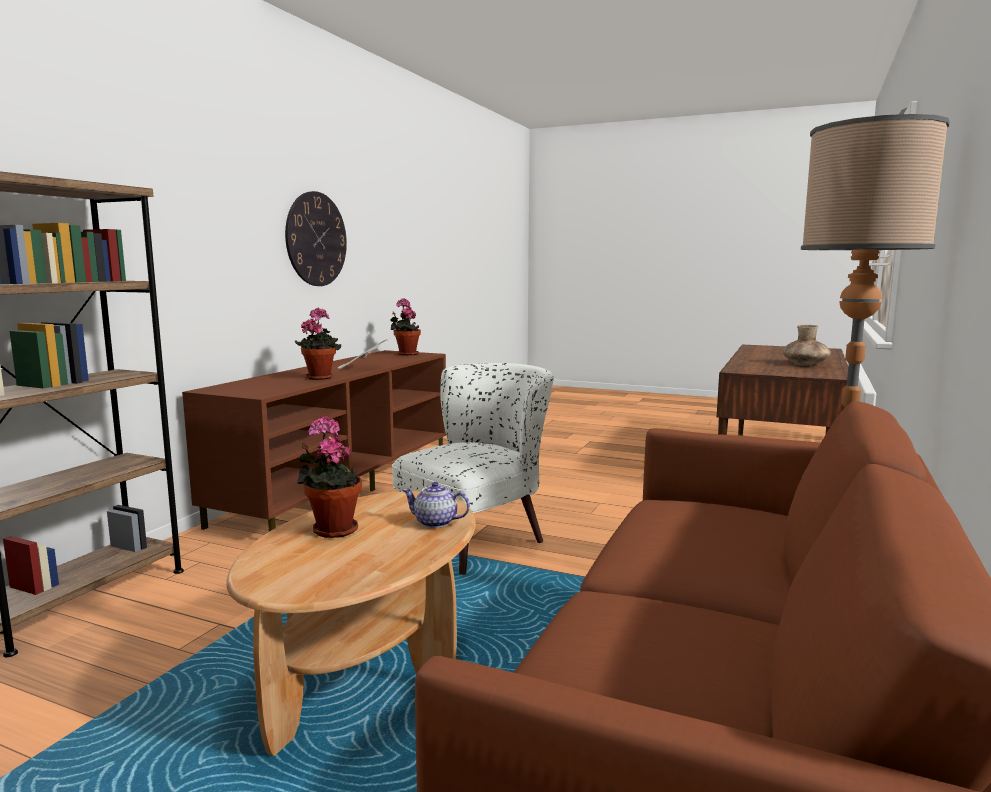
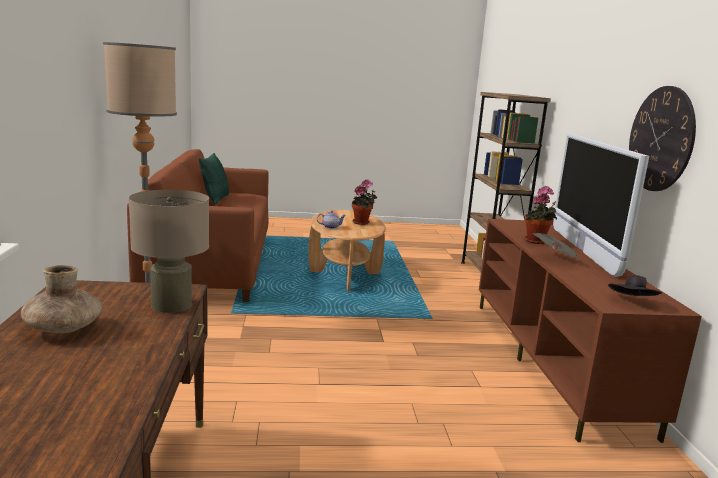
camera: 150 degrees right, 5 degrees up
potted plant [391,298,421,356] -> black hat [608,275,662,296]
white armchair [392,363,554,575] -> none
none -> beige table lamp [129,190,209,313]
none -> green pillow [199,153,229,205]
none -> television [553,134,649,277]

